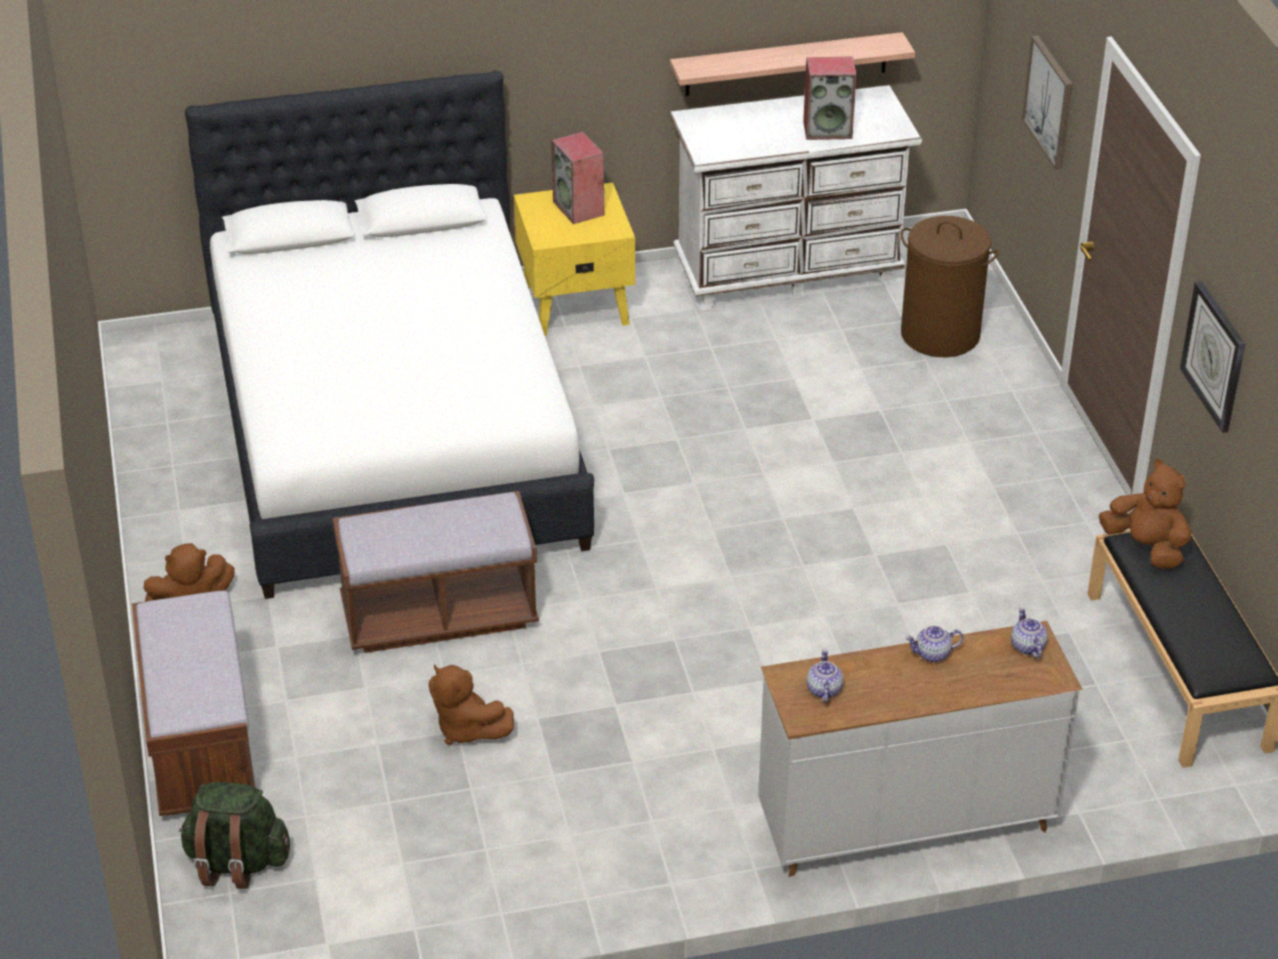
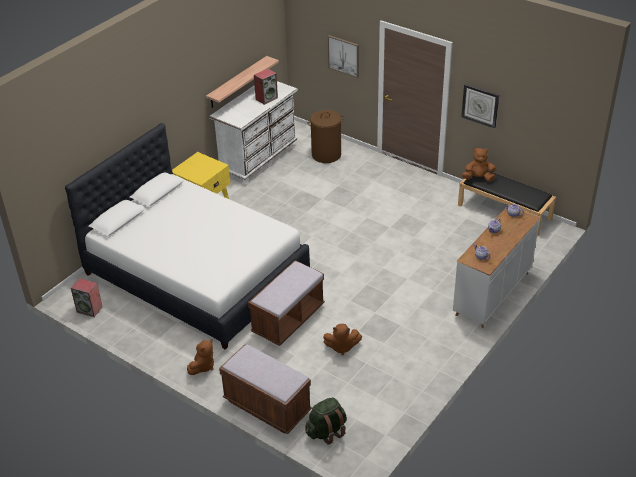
camera: 40 degrees left, 0 degrees up
speaker [551,131,604,224] -> speaker moved to [71,278,102,317]

